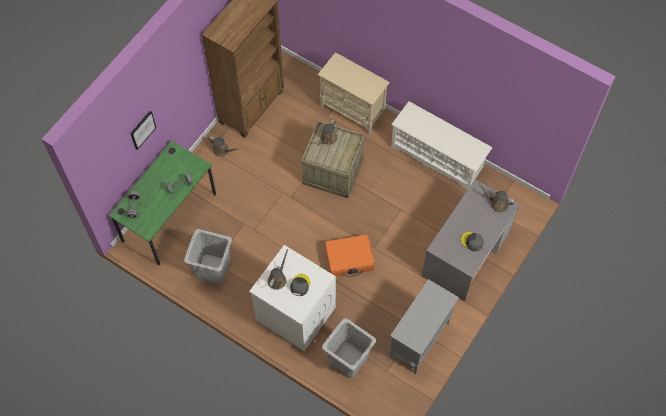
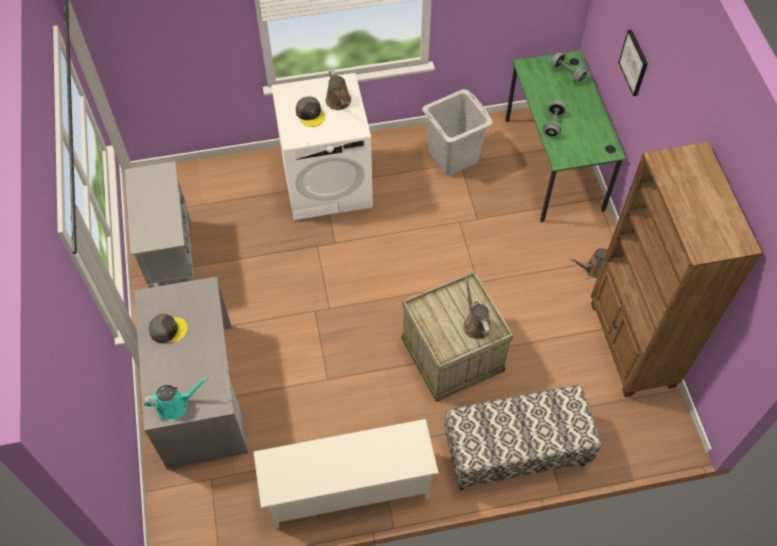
camera: 135 degrees right, 5 degrees down
beige cabinet [318,52,390,136] -> bench [444,385,601,490]
grey laundry basket [322,318,376,378] -> none
orange suitcase [325,234,375,277] -> none
brown watering can [479,184,514,212] -> turquoise watering can [143,377,209,420]

